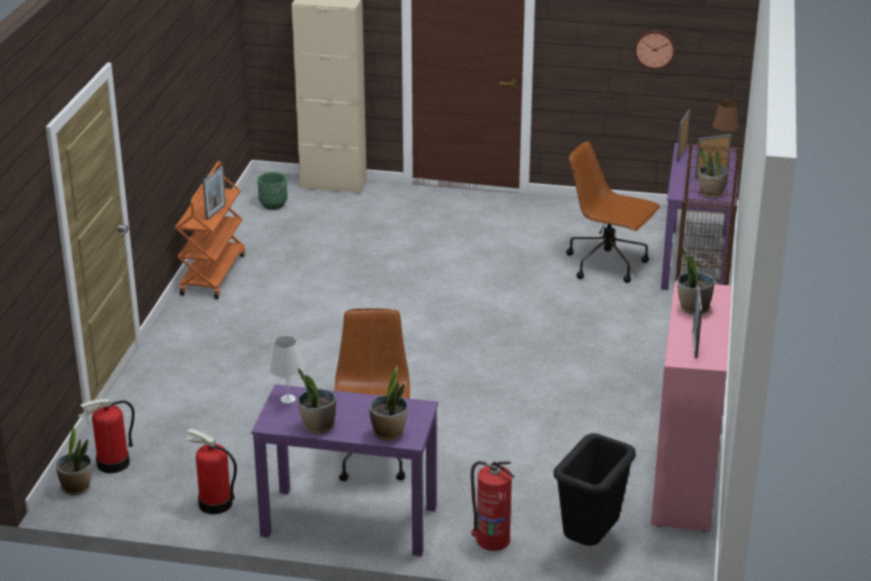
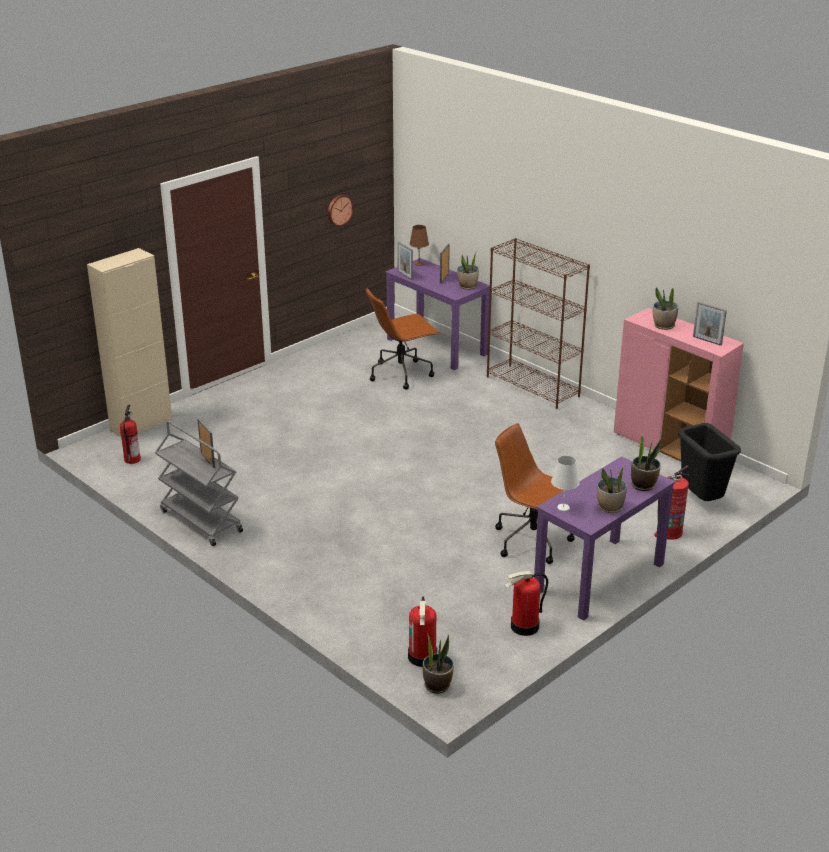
camera: 55 degrees left, 0 degrees up
orange cart [175,161,245,299] -> grey cart [155,421,243,546]
green planter [257,172,287,210] -> fire extinguisher [120,405,141,464]

